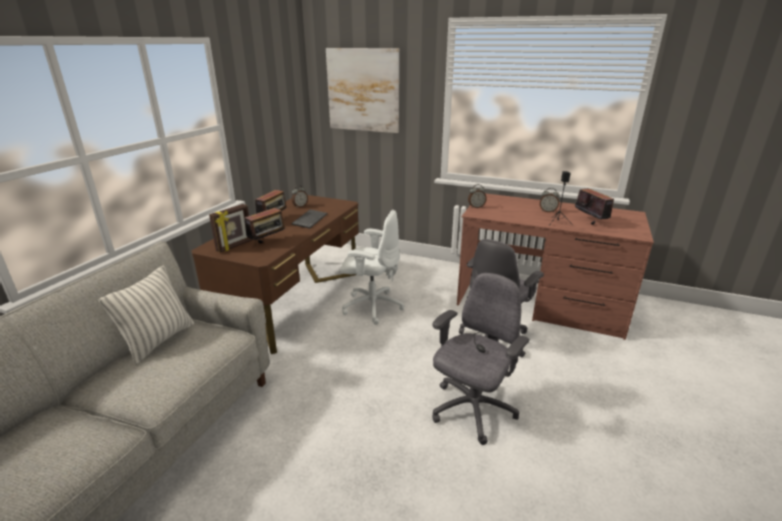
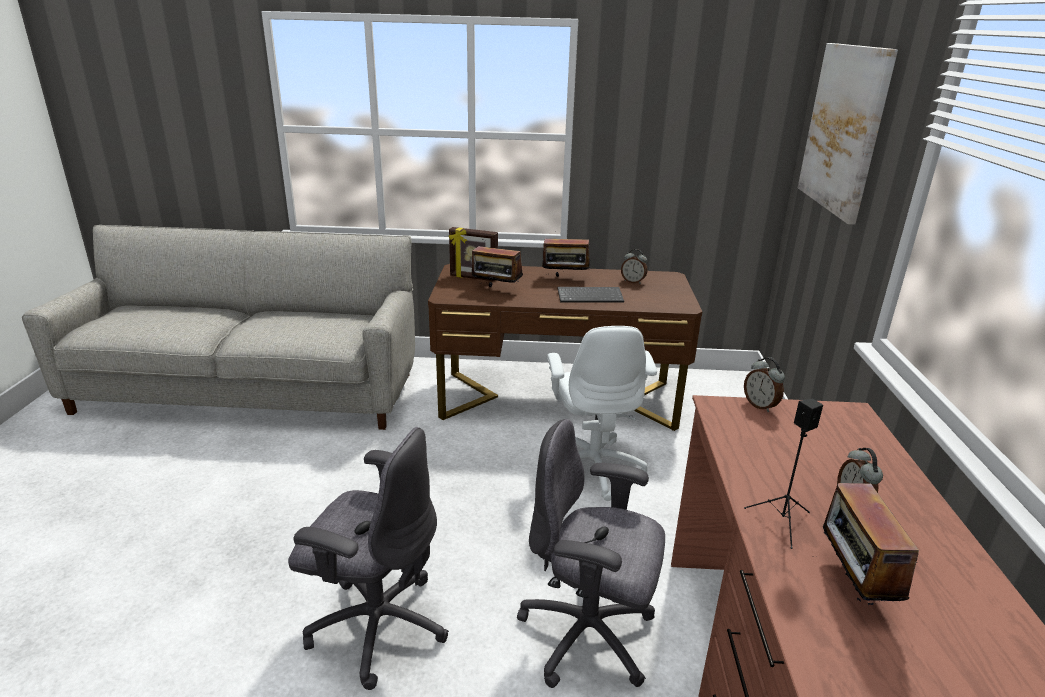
camera: 70 degrees right, 0 degrees up
pillow [98,265,194,365] -> none
radio [575,189,614,225] -> radio turned 135 degrees clockwise [823,483,919,605]

